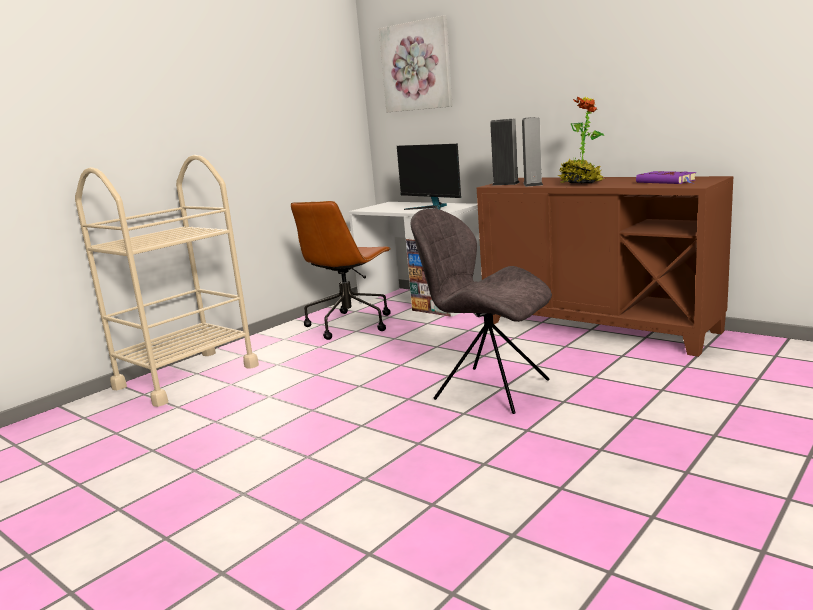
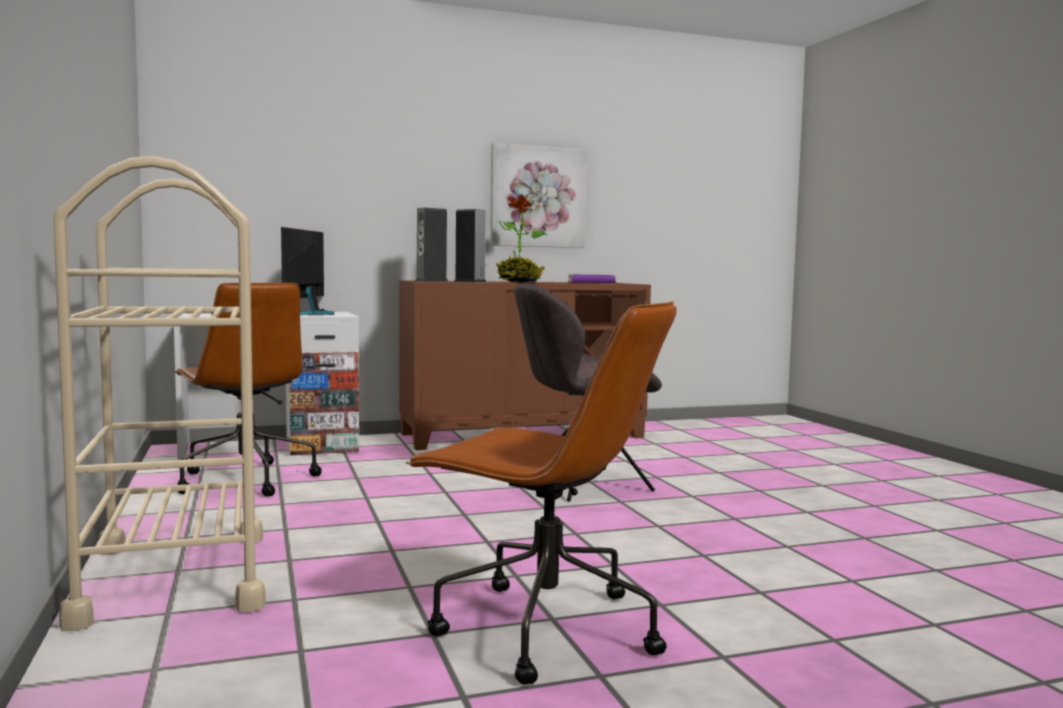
camera: 60 degrees left, 10 degrees down
picture [379,15,453,112] -> picture moved to [490,143,587,248]
monitor [397,144,461,210] -> monitor turned 105 degrees clockwise [281,227,335,315]
none -> brown office chair [406,301,677,685]

